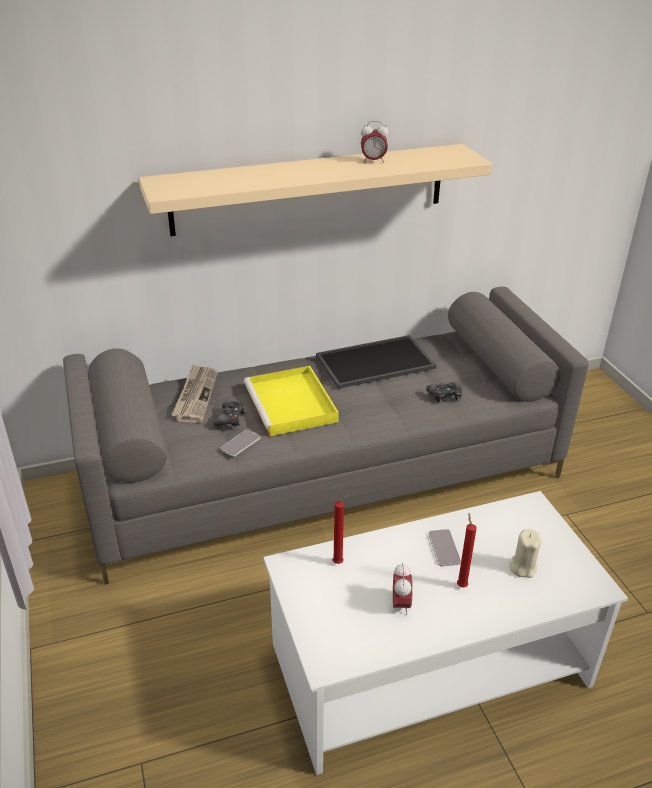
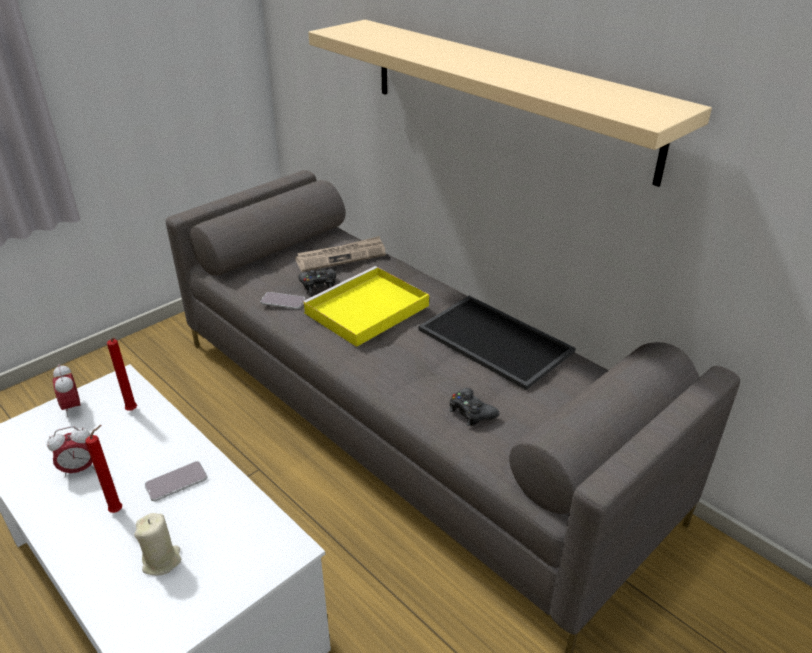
camera: 65 degrees right, 0 degrees up
alarm clock [361,121,389,163] -> alarm clock moved to [53,364,80,417]

